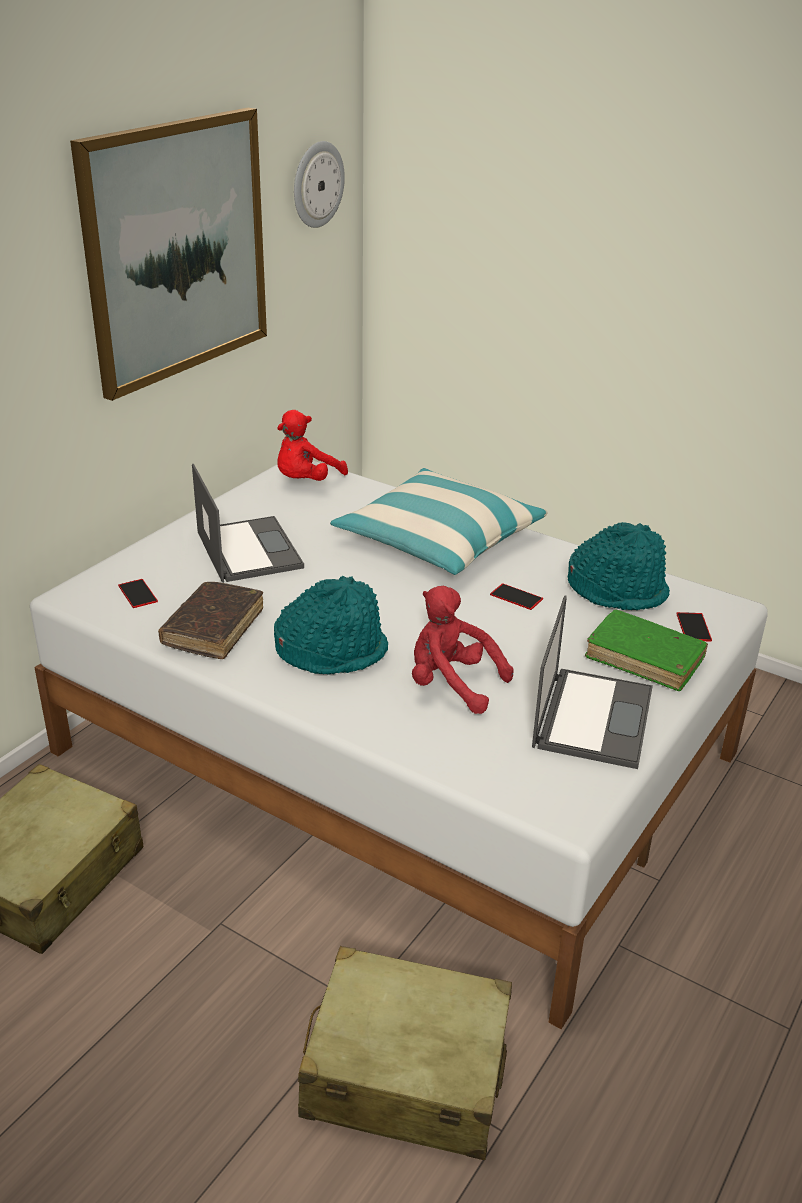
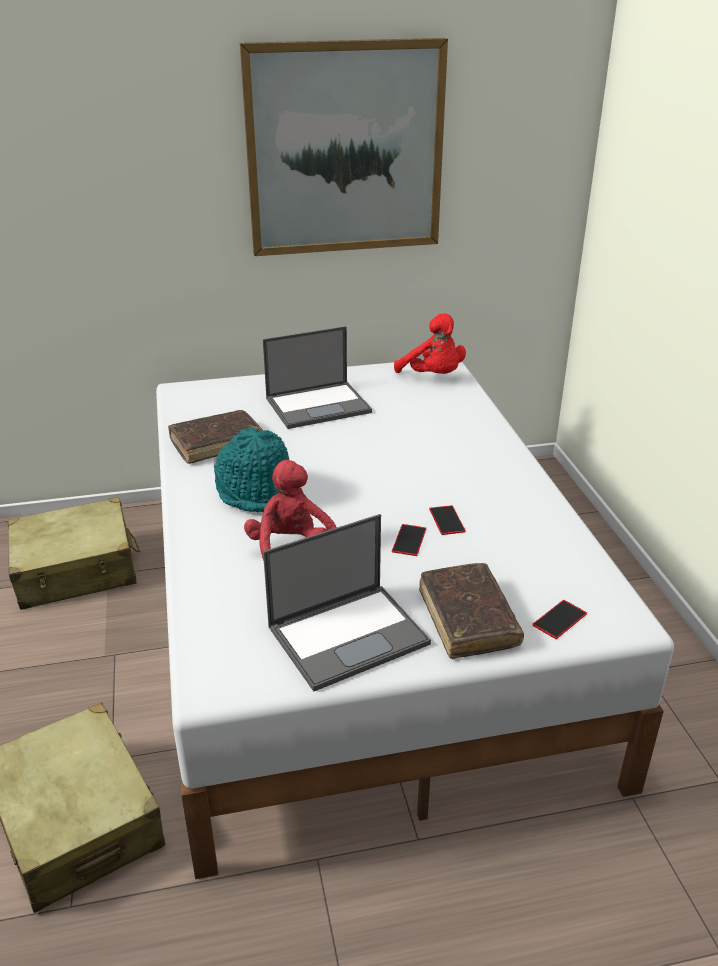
camera: 45 degrees right, 0 degrees up
phone [118,579,158,608] -> phone moved to [392,524,426,556]
laptop [192,464,304,583] -> laptop turned 45 degrees clockwise [263,326,372,429]
red plush toy [277,410,348,481] -> red plush toy turned 120 degrees counterclockwise [394,313,466,374]
wall clock [294,141,345,228] -> none
pillow [330,468,548,575] -> none
turquoise hat [567,522,670,610] -> none
green book [585,610,708,691] -> brown book [419,563,524,659]

